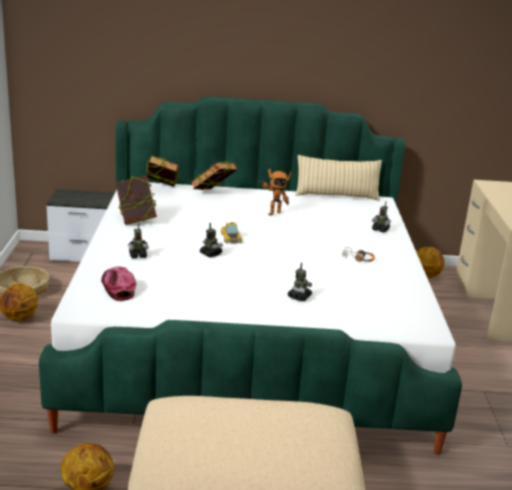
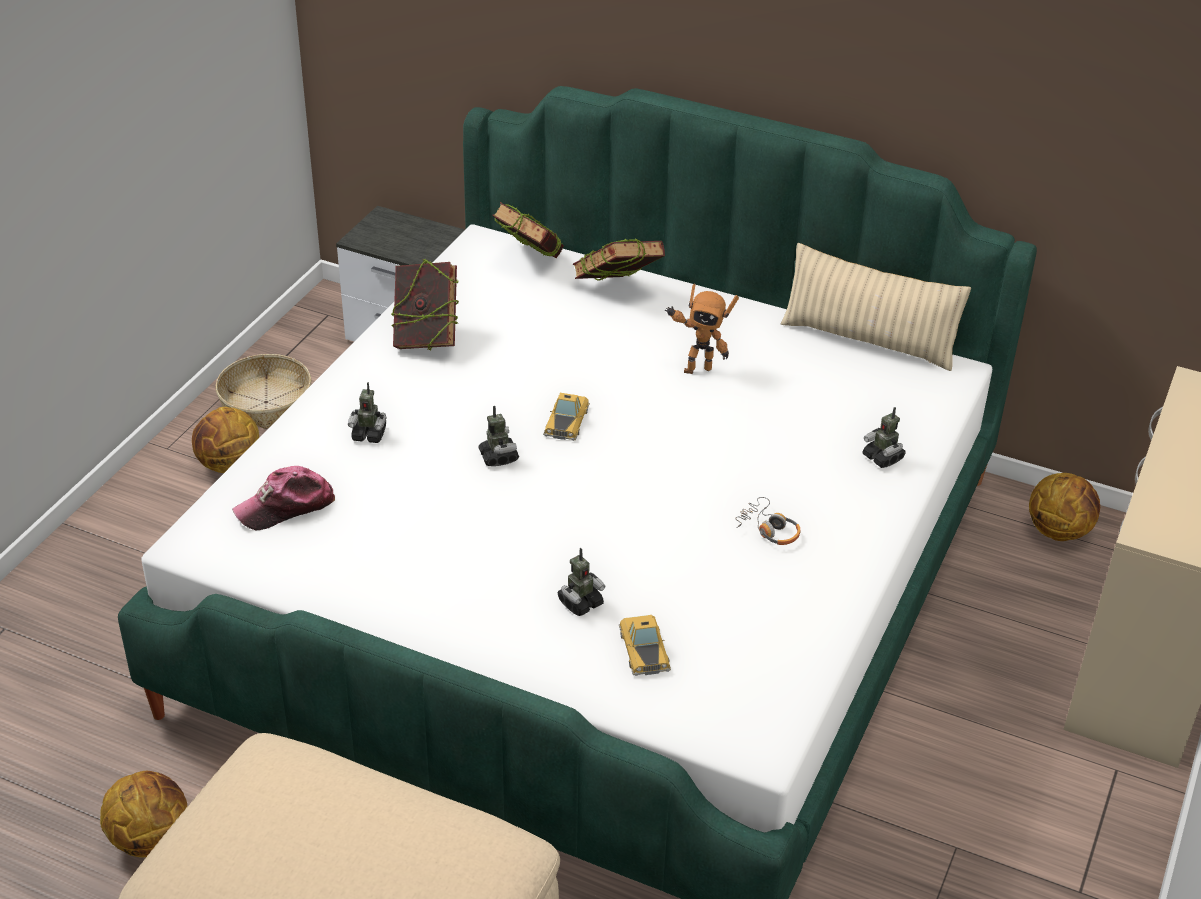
camera: 25 degrees right, 15 degrees up
cap [101,266,136,301] -> cap turned 120 degrees counterclockwise [232,466,335,530]
none -> toy car [619,615,671,676]

